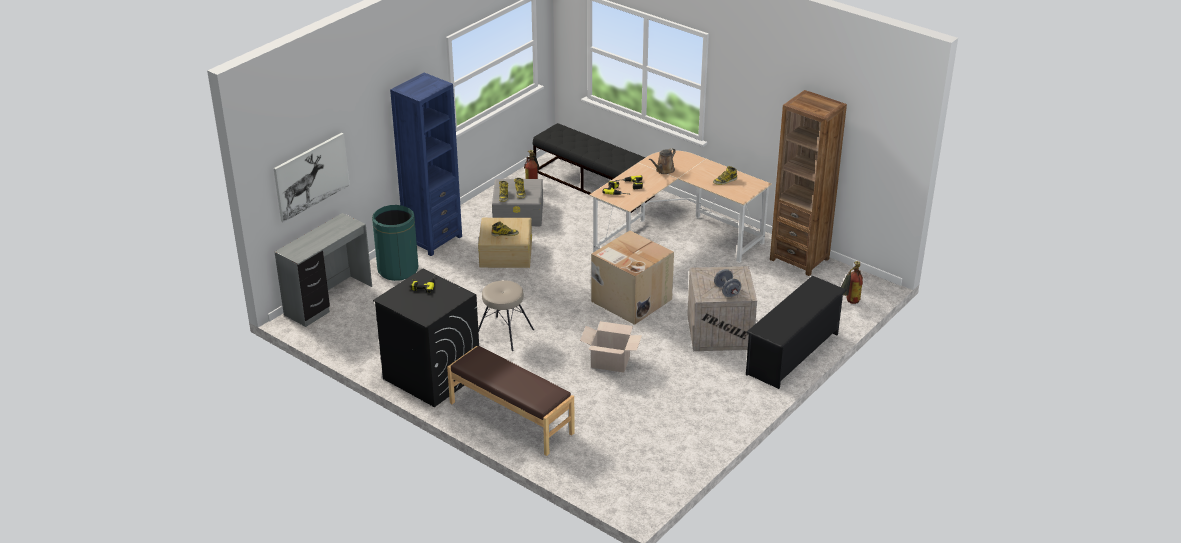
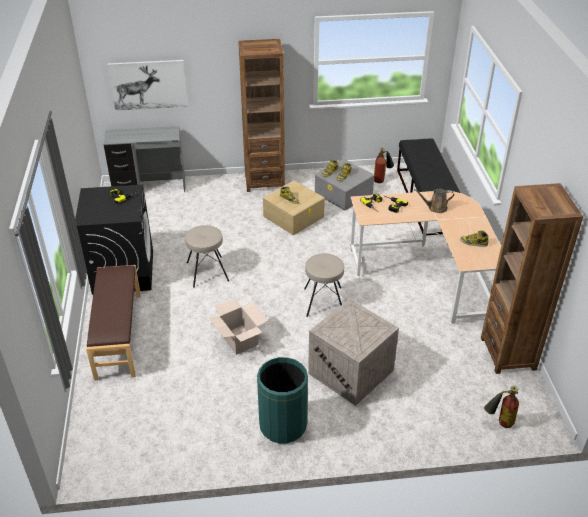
camera: 45 degrees right, 5 degrees up
green trash can [372,205,419,281] -> green trash can moved to [257,357,308,443]
blue bookcase [390,73,462,256] -> brown bookcase [238,39,285,192]
cardboard box [591,230,674,325] -> beige stool [304,253,344,317]
grey dumbbell [714,269,741,297] -> none
black shoe rack [746,276,847,389] -> none

